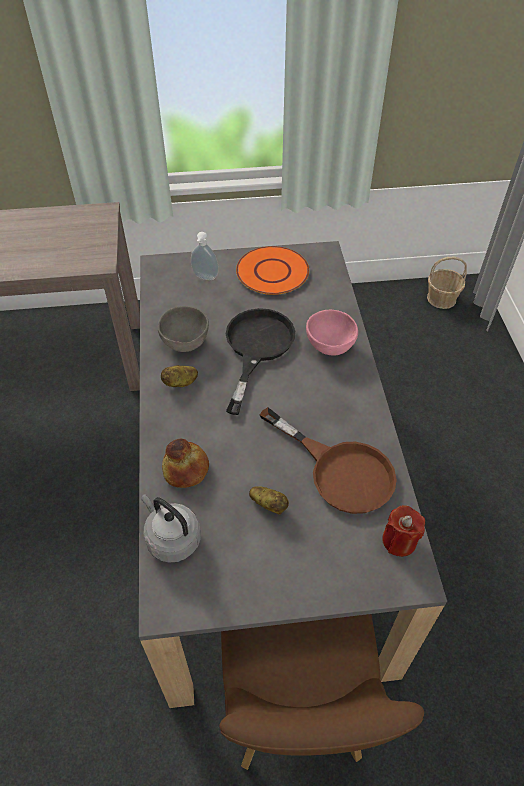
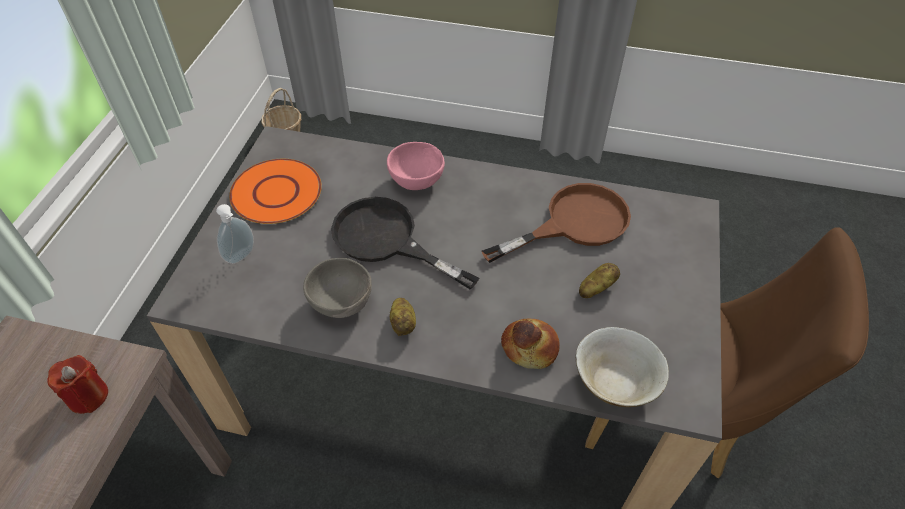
camera: 70 degrees left, 0 degrees up
grey kettle [141,494,201,563] -> beige bowl [576,327,669,407]
red candle [382,505,425,557] -> red candle moved to [47,355,108,414]

